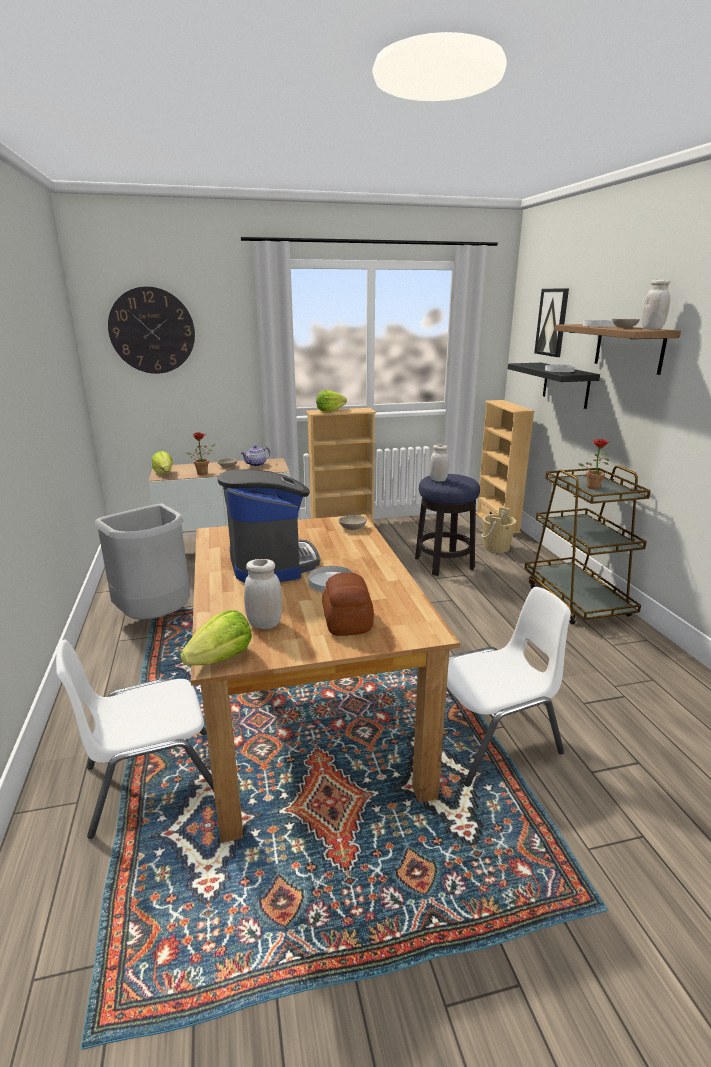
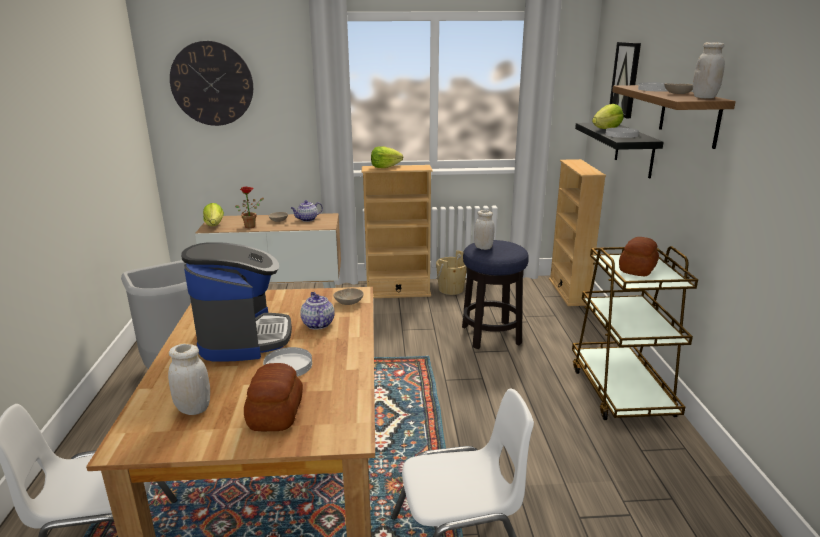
camera: 10 degrees right, 0 degrees up
lettuce [180,610,252,666] -> lettuce moved to [592,104,623,129]
beige bucket [481,507,516,553] -> beige bucket moved to [436,250,467,295]
potted plant [579,439,610,489] -> bread [619,237,659,276]
none -> teapot [300,292,335,329]

